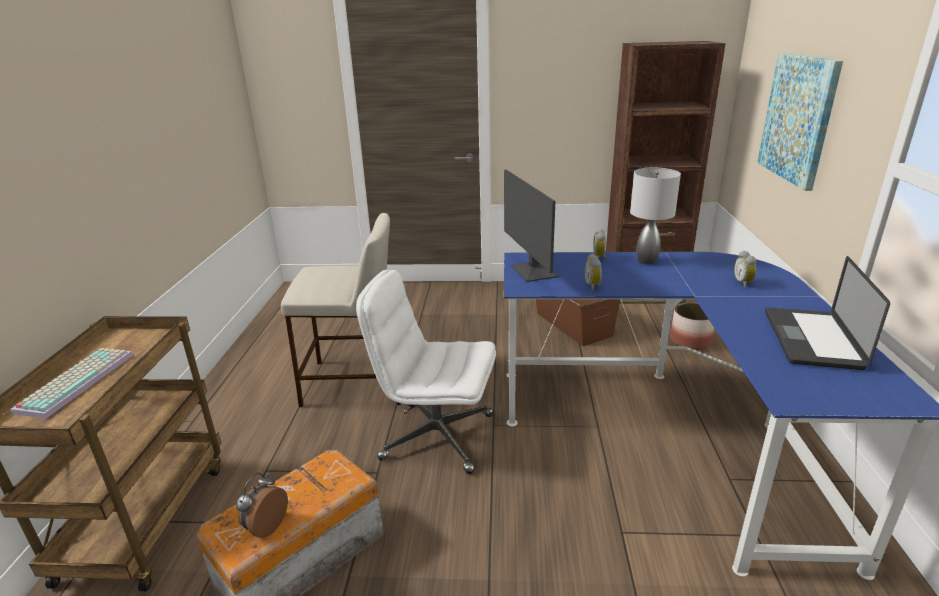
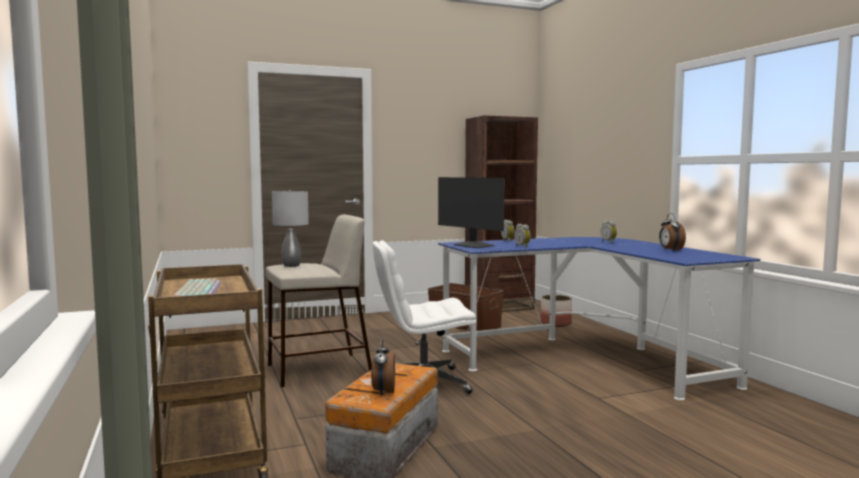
camera: 25 degrees left, 20 degrees down
grey table lamp [630,167,681,264] -> grey table lamp moved to [272,190,309,267]
picture [757,53,843,191] -> none
laptop [765,256,890,370] -> alarm clock [659,213,686,251]

